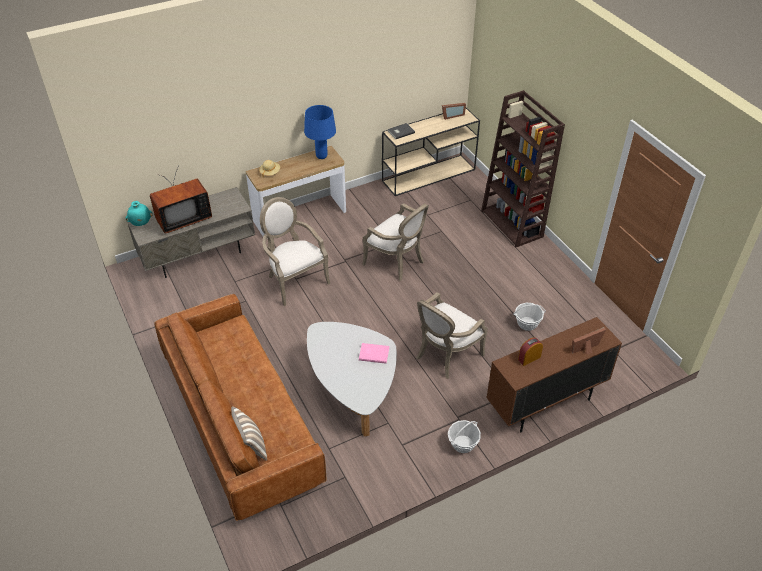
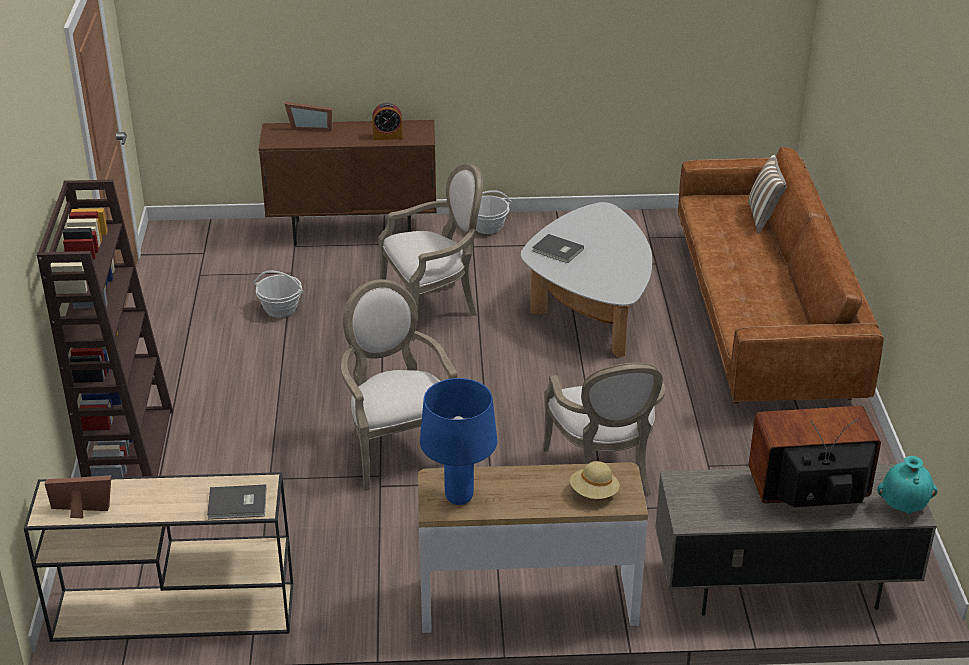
camera: 155 degrees left, 10 degrees down
pink book [359,343,389,364] -> grey book [532,234,584,263]

